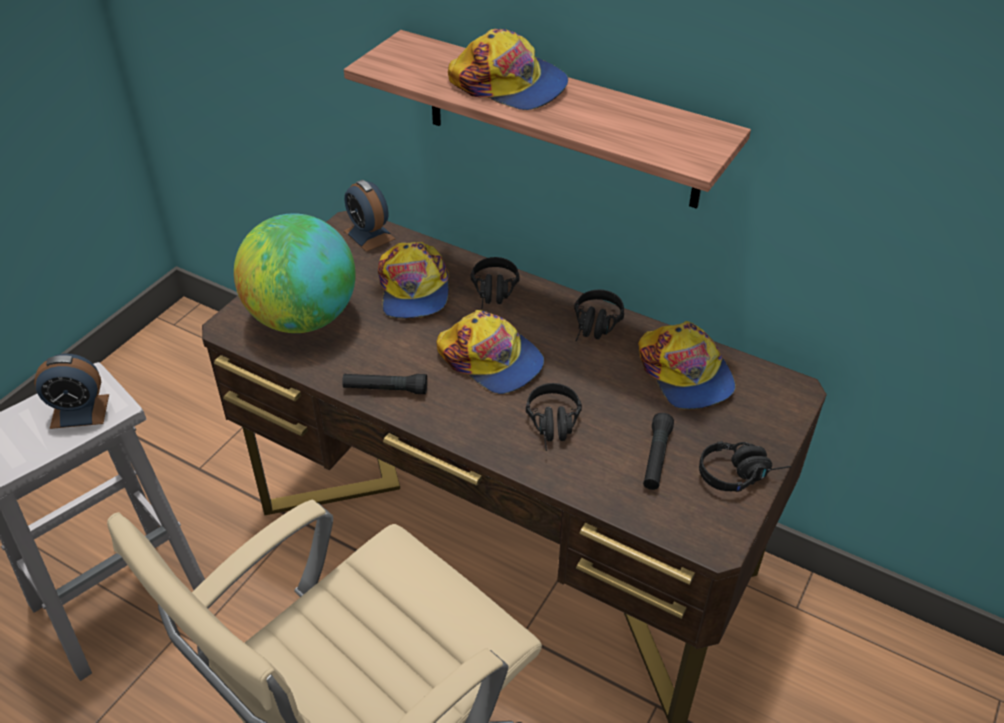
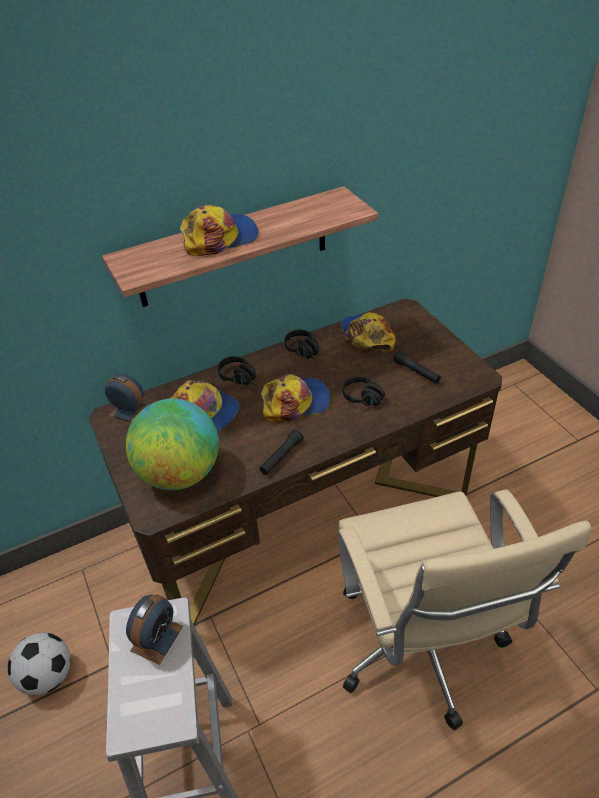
camera: 55 degrees left, 0 degrees up
alarm clock [344,180,395,252] -> alarm clock turned 150 degrees counterclockwise [105,374,146,423]
cap [638,321,735,410] -> cap turned 120 degrees counterclockwise [341,312,396,352]
black headphones [699,441,791,492] -> none
none -> football [8,633,71,696]

